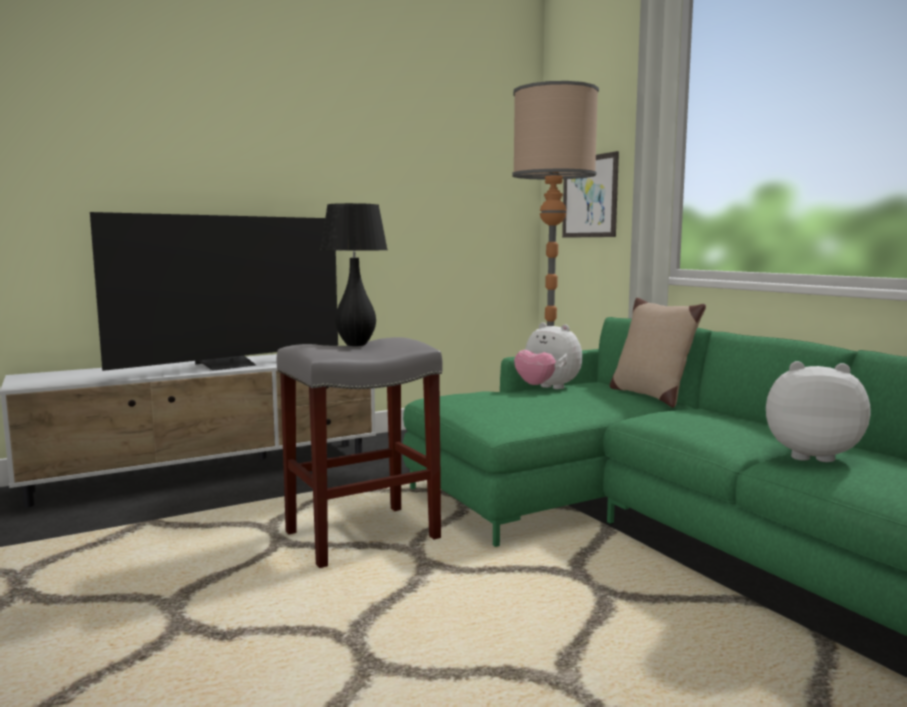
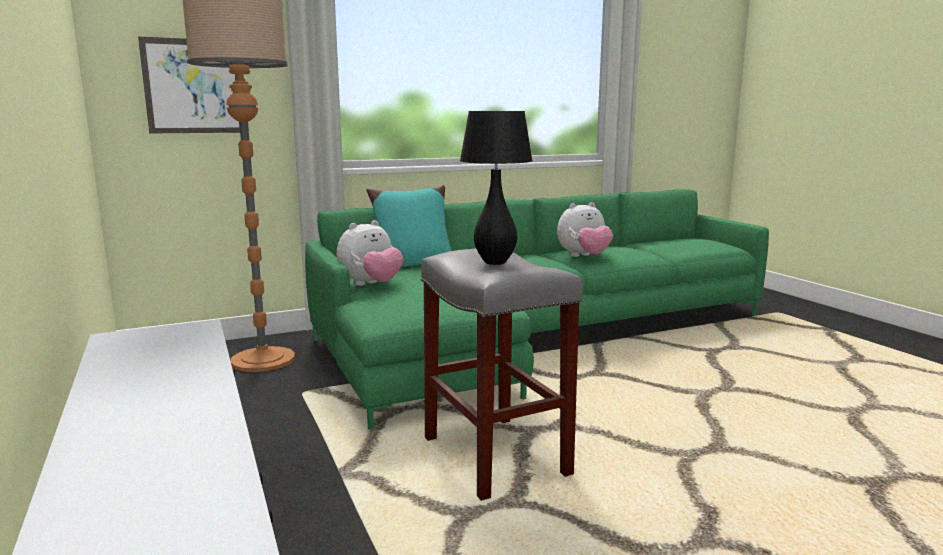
camera: 85 degrees left, 5 degrees up
television [90,212,338,371] -> none
beige pillow [610,298,706,408] -> turquoise pillow [366,185,451,267]
plush toy [766,361,870,462] -> plush toy turned 135 degrees counterclockwise [557,202,613,257]

